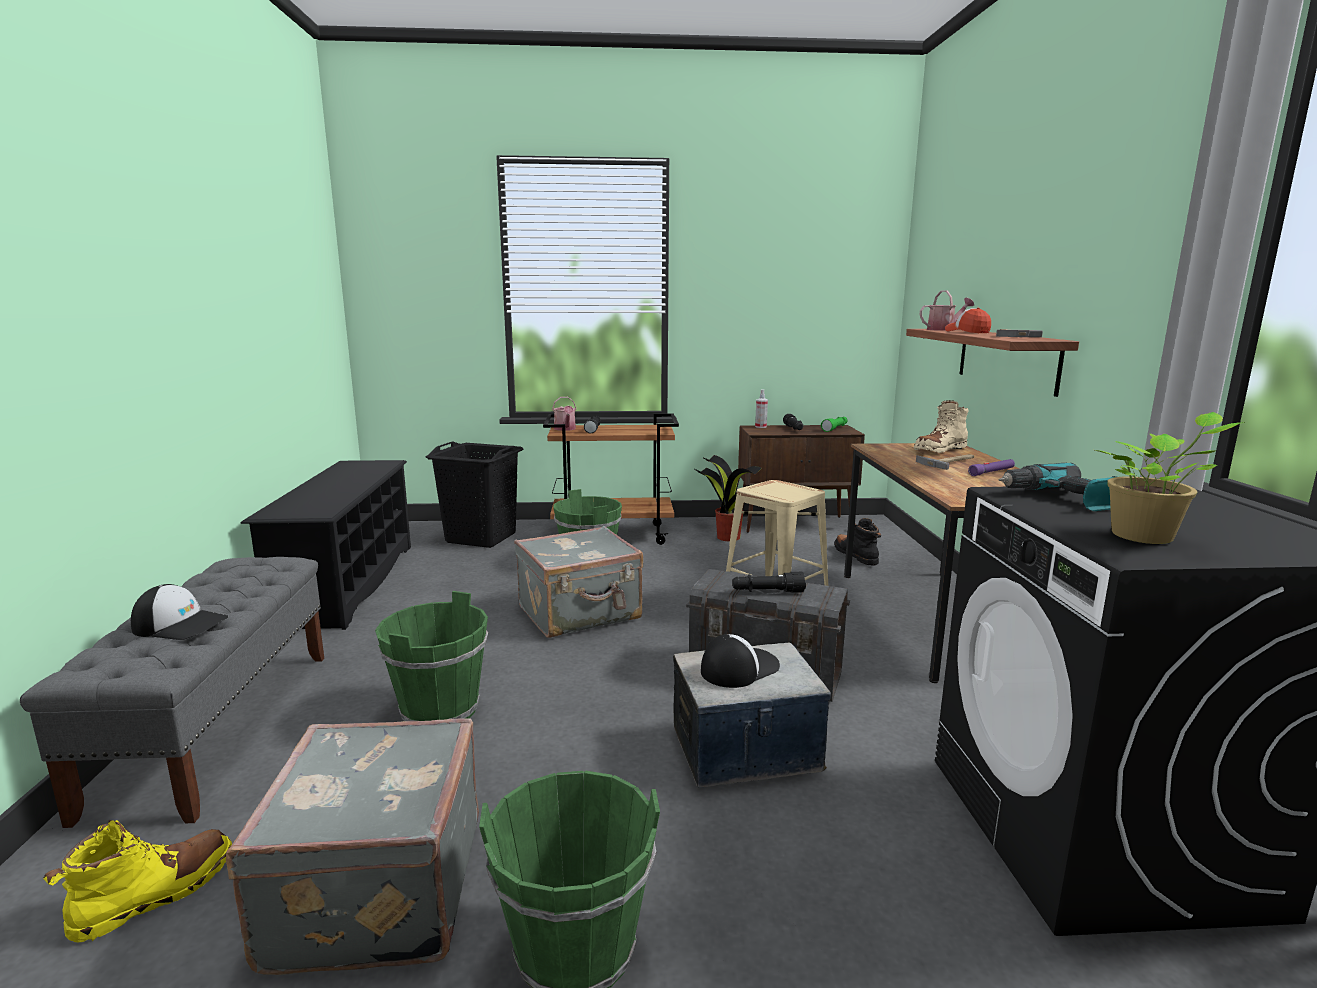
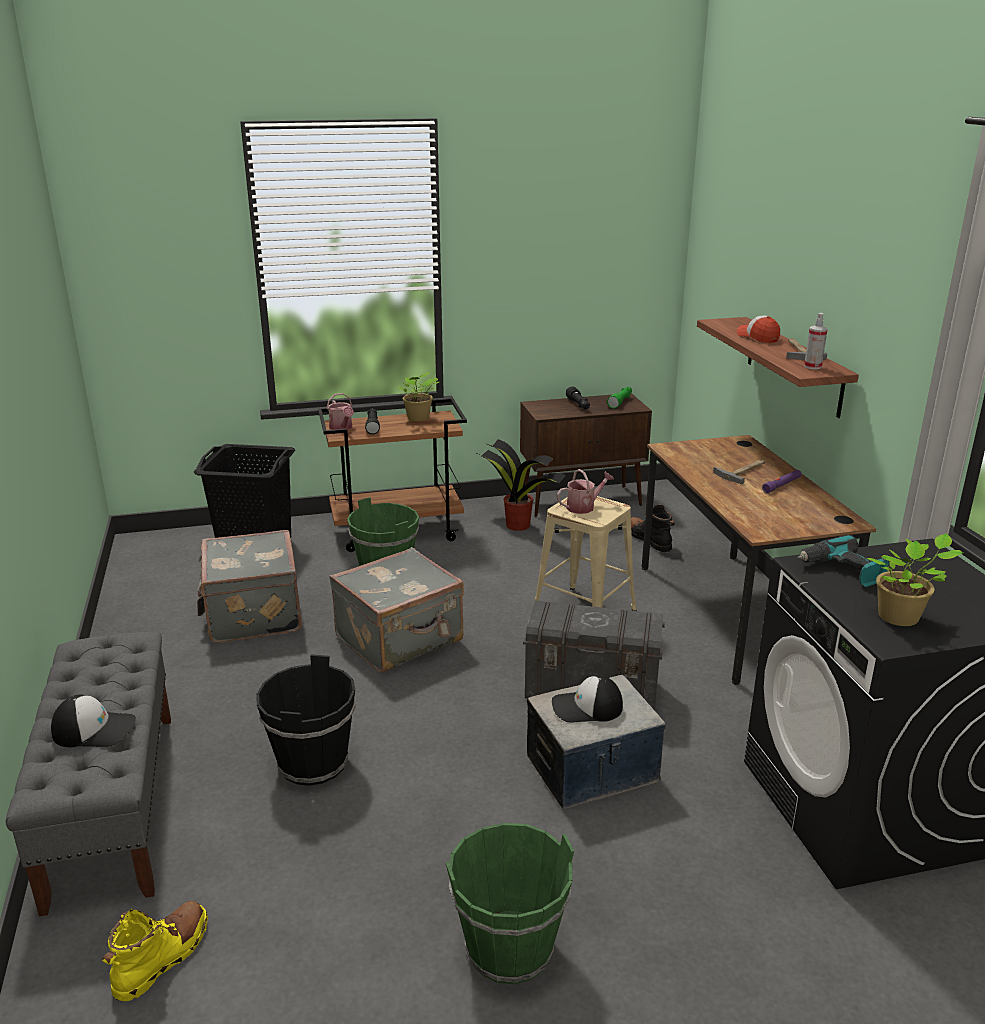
camera: 10 degrees left, 10 degrees up
grey suitcase [226,718,479,975] -> grey suitcase moved to [197,530,302,643]
black shoe rack [241,460,411,630] -> none
green bucket [375,591,488,721] -> black bucket [256,654,356,786]
cap [701,634,780,688] -> cap turned 135 degrees counterclockwise [552,675,623,722]
black flashlight [732,572,806,593] -> none
spray bottle [755,389,768,428] -> spray bottle moved to [804,313,828,369]
beige boot [913,400,969,453] -> none
watering can [920,291,974,331] -> watering can moved to [557,469,614,514]
none -> potted plant [398,372,439,421]

